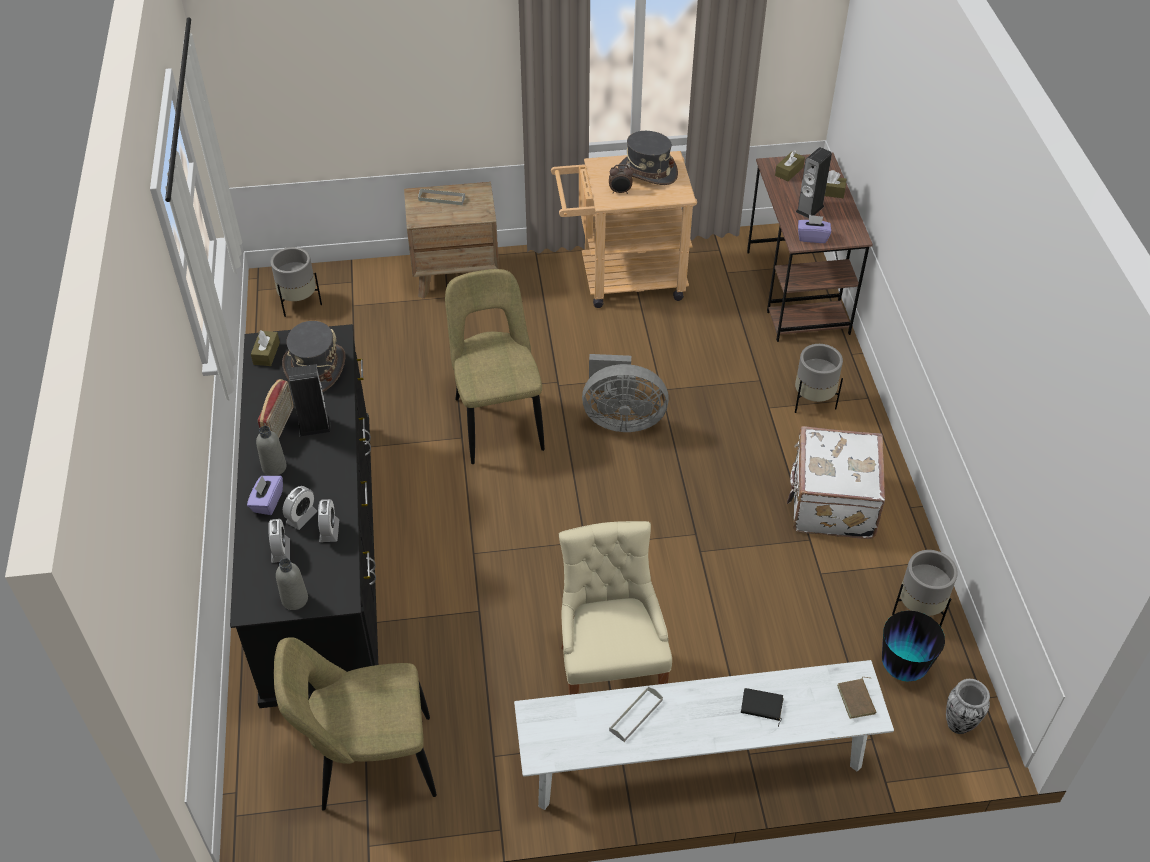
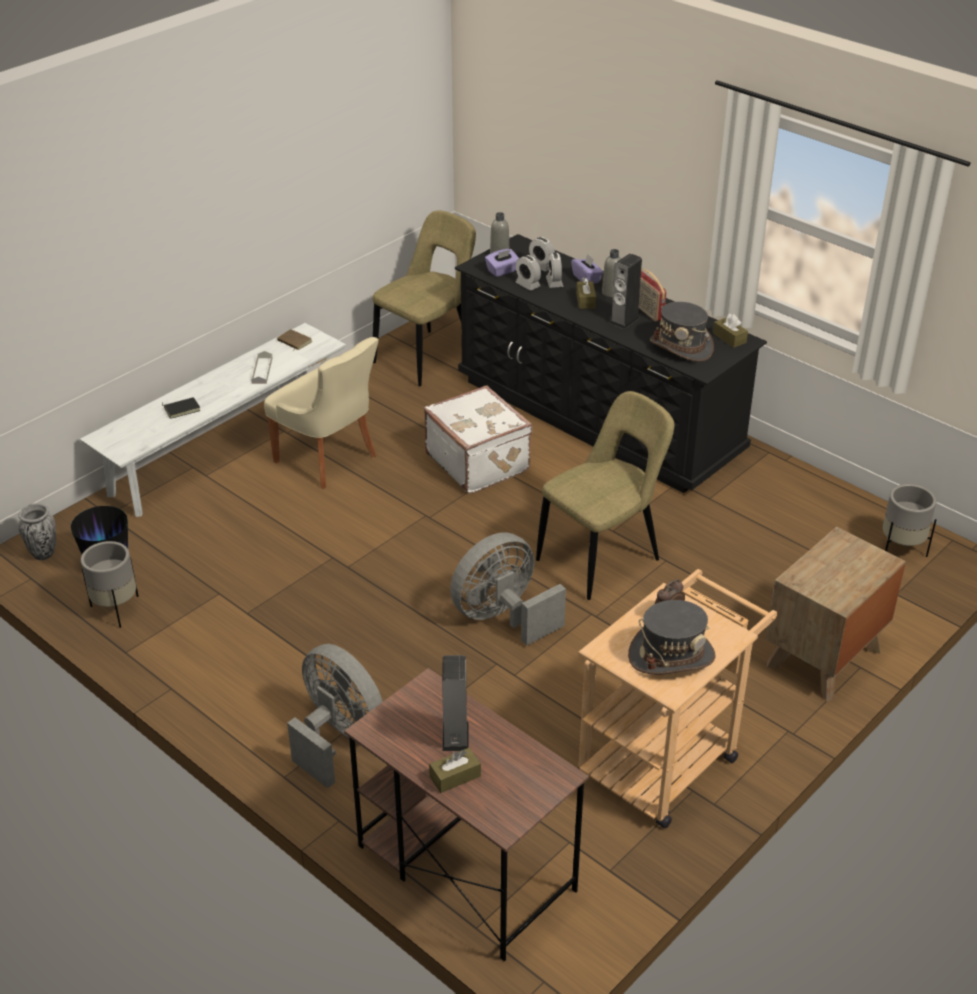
camera: 140 degrees right, 10 degrees down
grey tray [418,188,465,205] -> none
beige chair [445,269,545,464] -> beige chair turned 75 degrees counterclockwise [536,391,674,600]
brown tissue box [775,150,805,181] -> brown tissue box moved to [576,277,596,309]
white suitcase [787,426,885,539] -> white suitcase moved to [424,385,533,494]
grey planter [795,344,843,413] -> grey fan [287,644,383,788]
purple tissue box [798,215,831,243] -> purple tissue box moved to [485,249,519,277]
brown book [837,677,876,719] -> brown book moved to [277,329,312,350]

